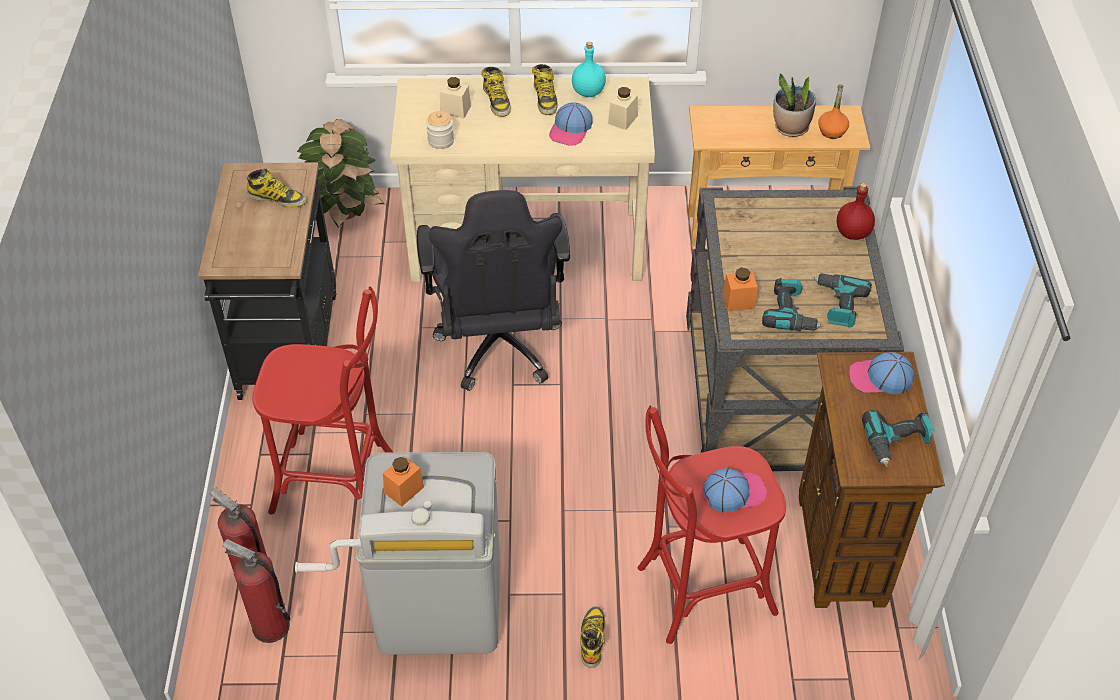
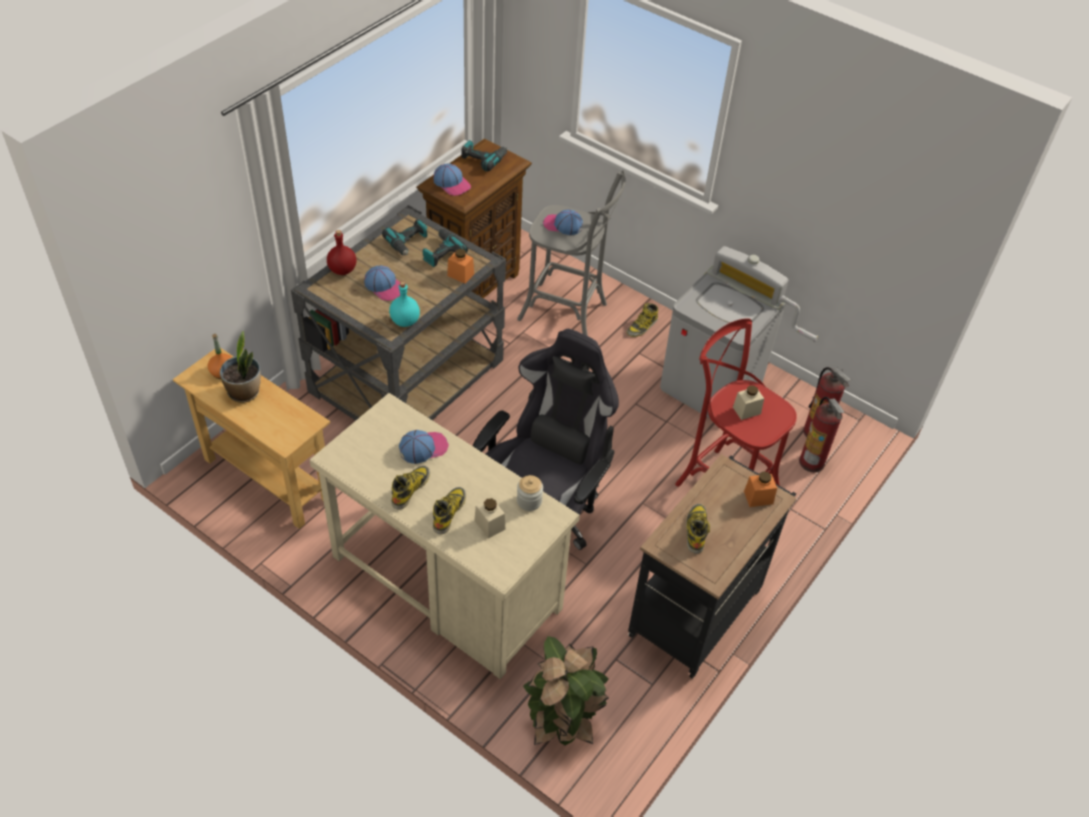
camera: 145 degrees left, 0 degrees up
boot [247,168,307,208] -> boot turned 45 degrees clockwise [686,504,710,554]
orange jar [383,456,424,507] -> orange jar moved to [744,471,777,507]
turquoise bottle [572,42,606,97] -> turquoise bottle moved to [389,281,420,327]
beige jar [608,87,638,130] -> beige jar moved to [733,385,764,420]
red stool [638,405,786,644] -> grey stool [517,170,625,336]
none -> cap [364,265,400,301]

